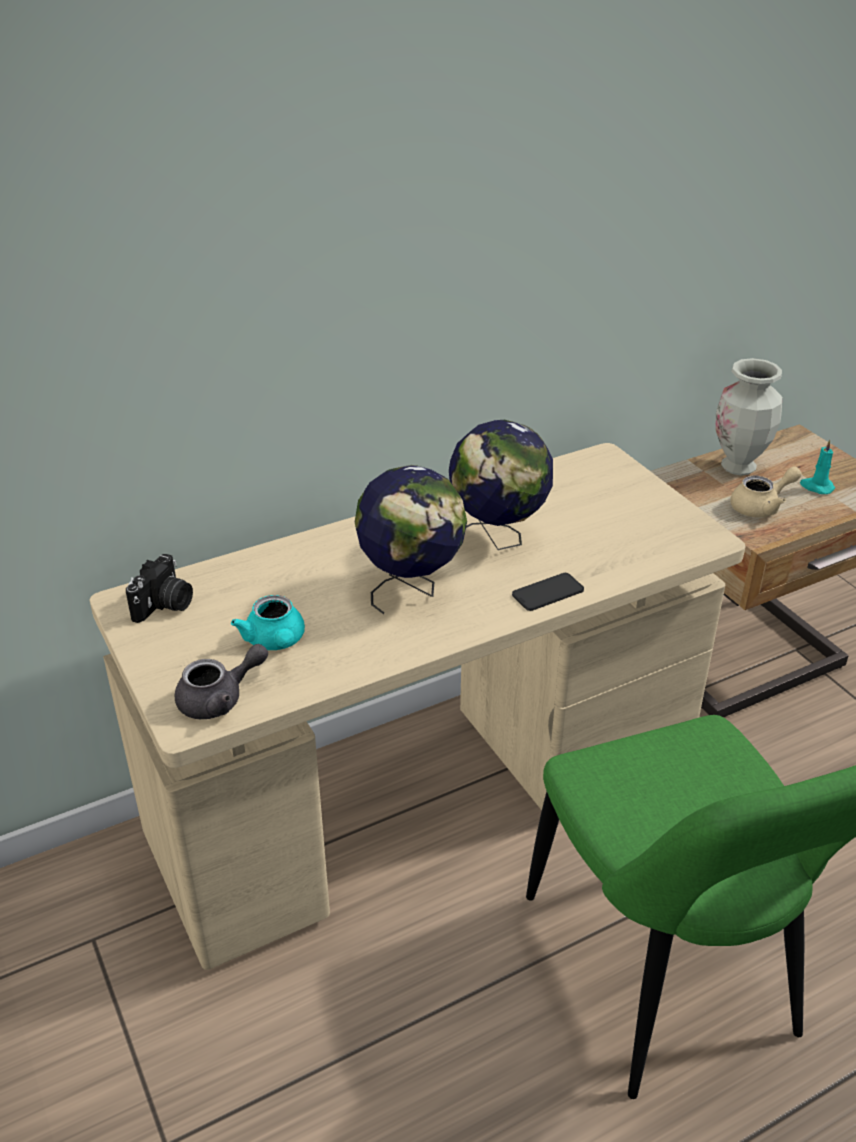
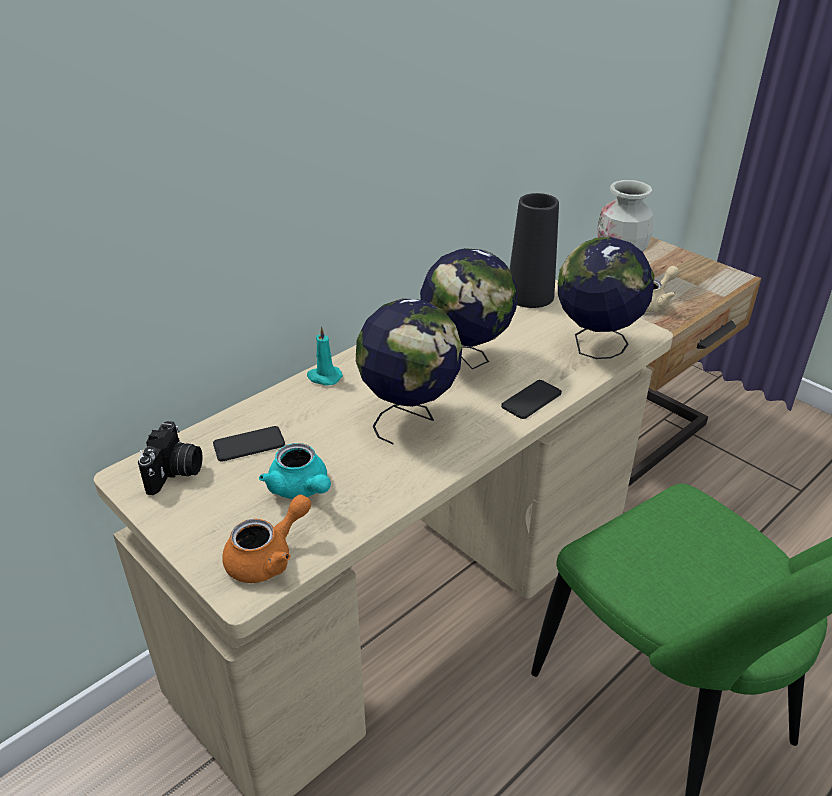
camera: 15 degrees left, 0 degrees up
grey teapot [175,644,268,719] -> orange teapot [222,495,311,583]
turquoise candle [800,440,835,494] -> turquoise candle moved to [307,326,343,386]
none -> phone [213,426,285,462]
none -> black vase [509,193,559,308]
none -> globe [558,237,654,359]

